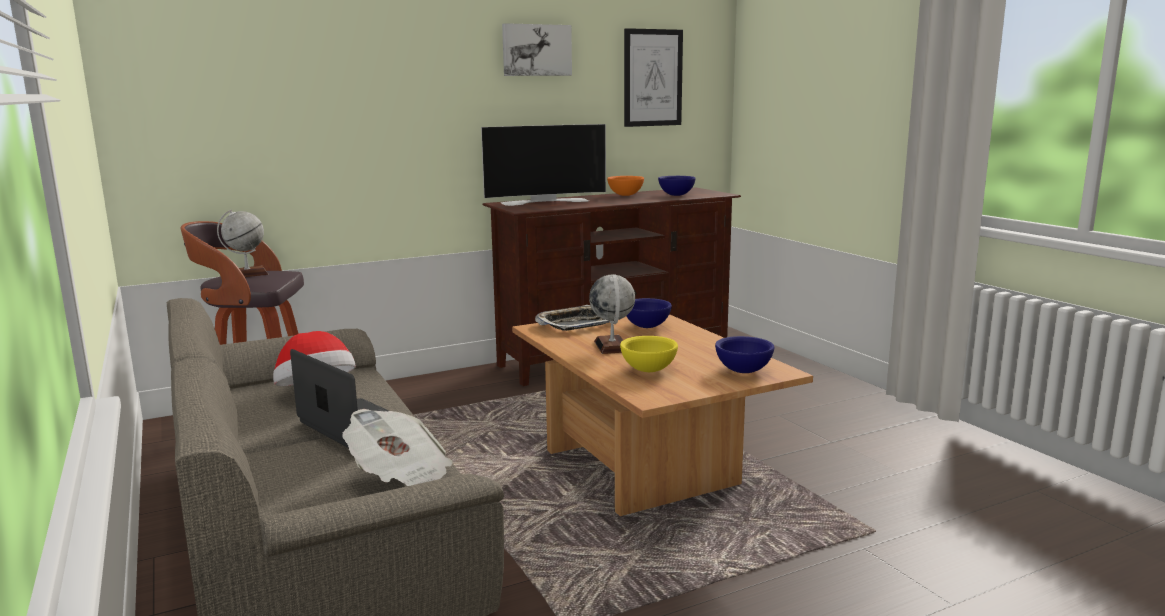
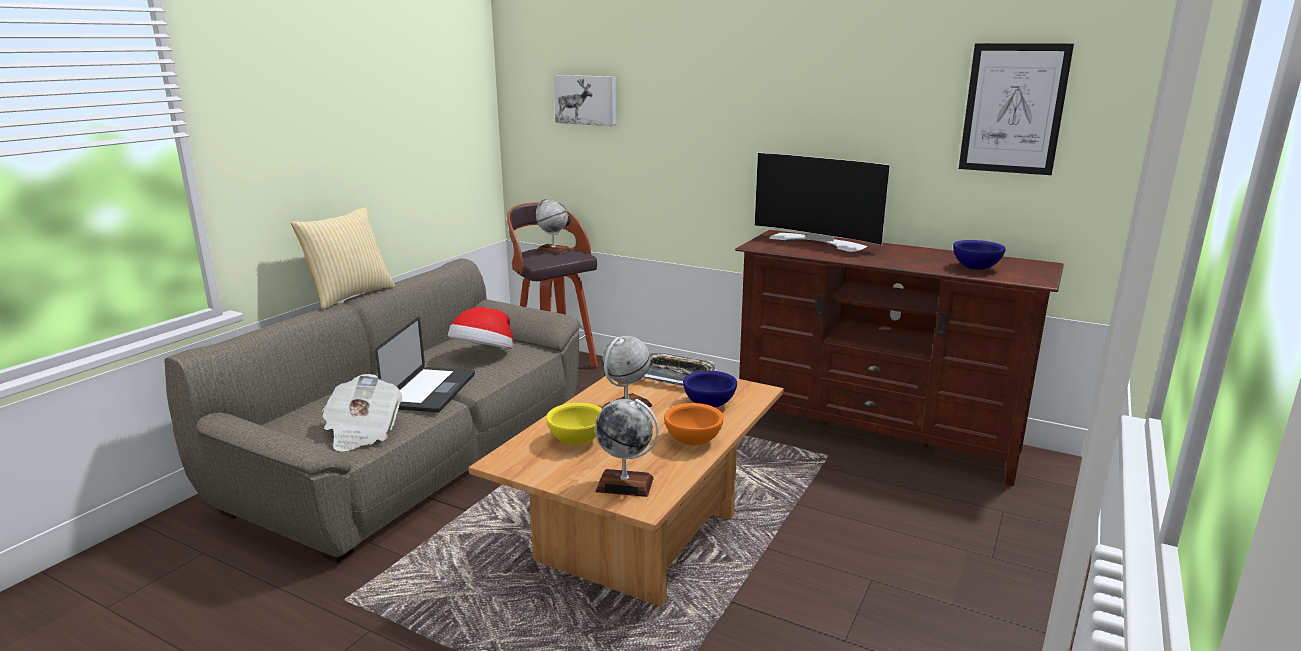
camera: 55 degrees right, 5 degrees up
picture [502,23,572,76] -> picture moved to [553,75,616,126]
orange bowl [607,176,644,196] -> orange bowl moved to [664,403,724,445]
blue bowl [715,336,774,373] -> globe [595,399,658,497]
none -> pillow [291,206,395,310]

